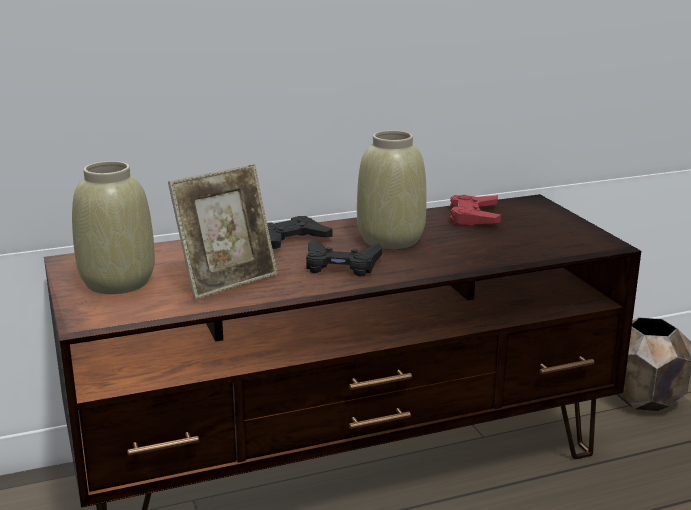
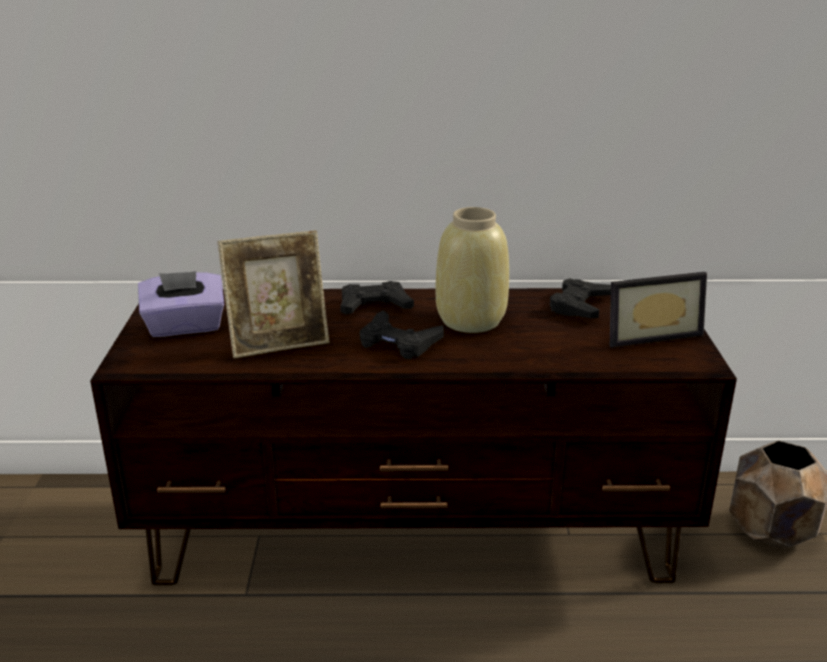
camera: 20 degrees right, 5 degrees up
beige vase [72,161,155,294] -> purple tissue box [138,271,224,337]
red game controller [450,195,501,225] -> black game controller [550,278,611,318]
none -> picture frame [610,272,707,348]

